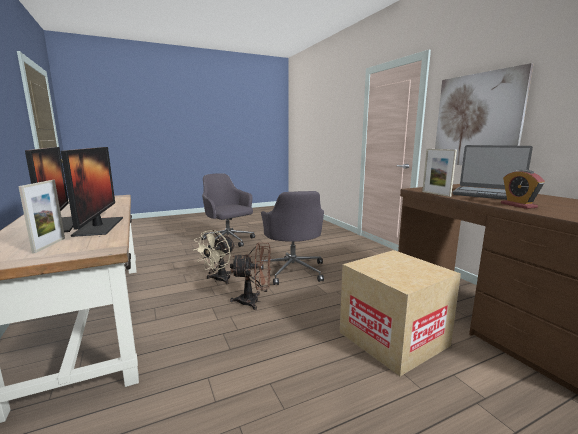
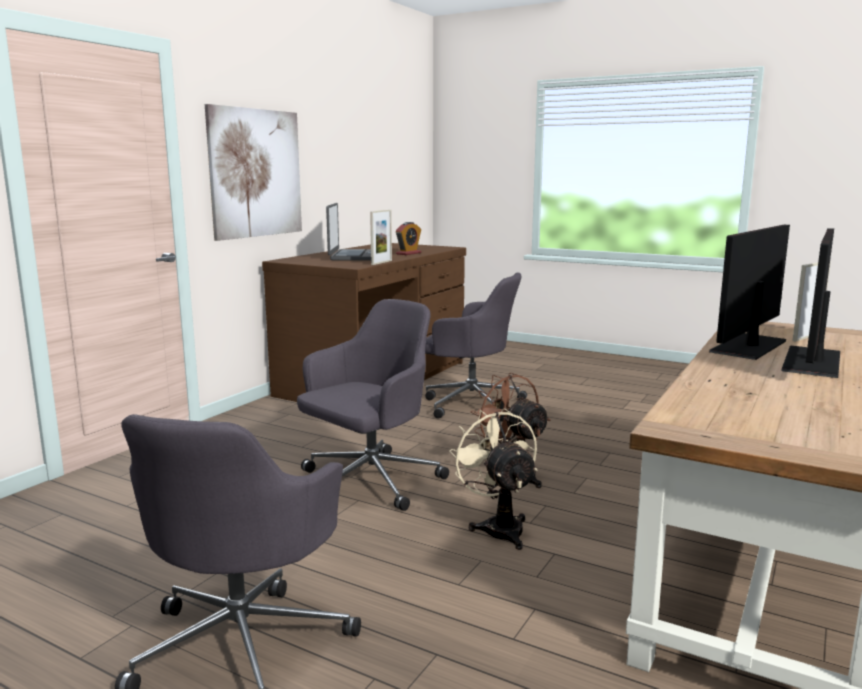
camera: 125 degrees left, 0 degrees up
beige fan [193,230,235,284] -> beige fan turned 105 degrees counterclockwise [449,408,538,550]
cardboard box [340,250,461,376] -> grey office chair [425,272,527,422]

